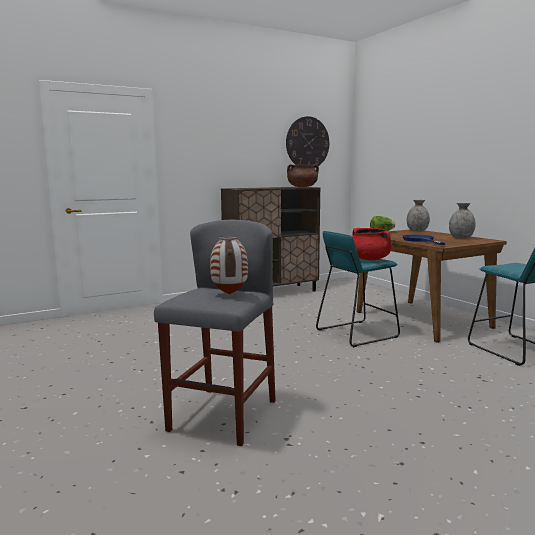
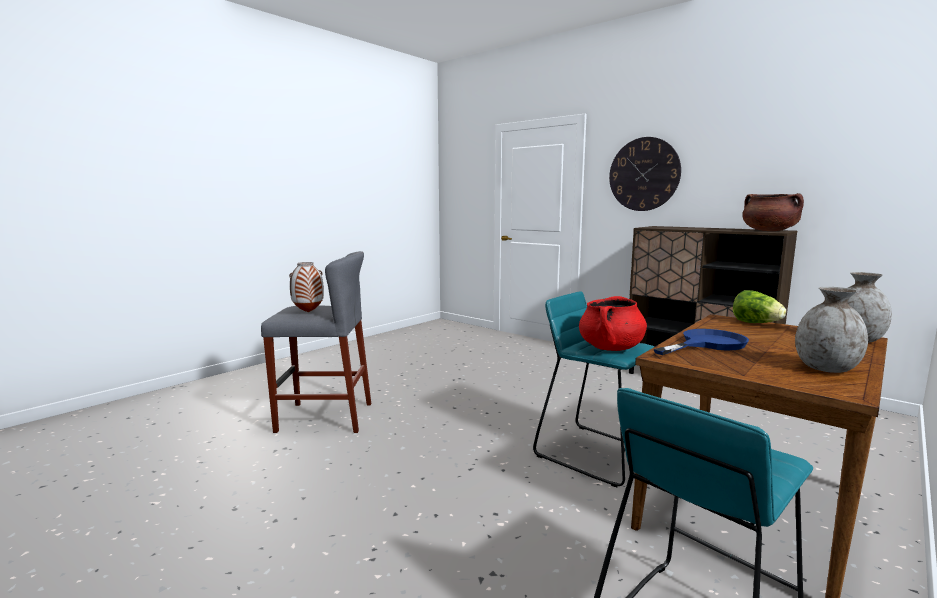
camera: 70 degrees right, 0 degrees up
wall clock [286,116,329,166] -> wall clock moved to [609,137,681,211]

